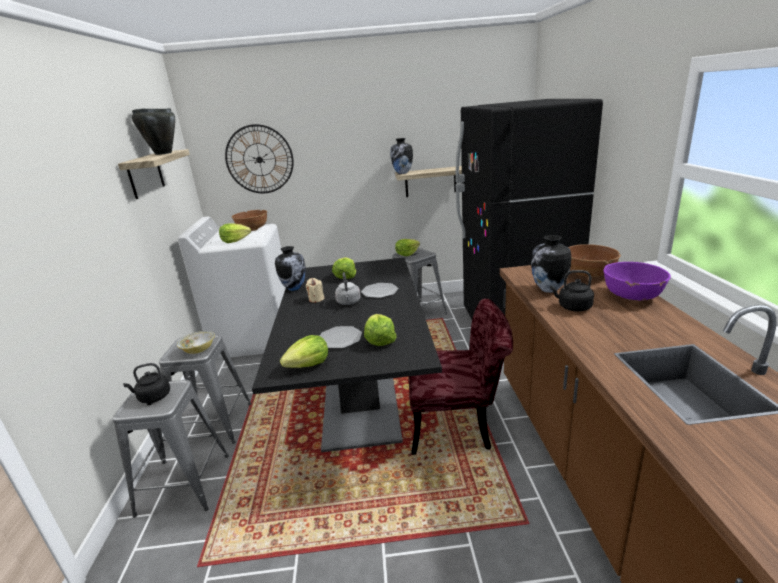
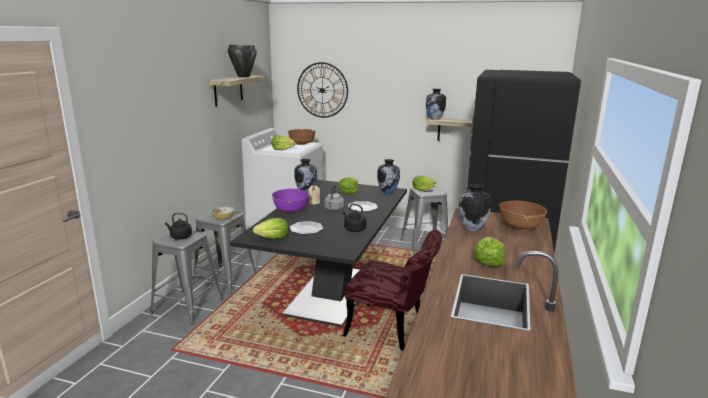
camera: 20 degrees right, 5 degrees down
lettuce [364,314,397,346] -> lettuce moved to [474,237,505,266]
black kettle [550,270,594,312] -> black kettle moved to [343,203,366,232]
purple bowl [603,262,671,301] -> purple bowl moved to [272,189,309,213]
none -> vase [377,159,400,194]

